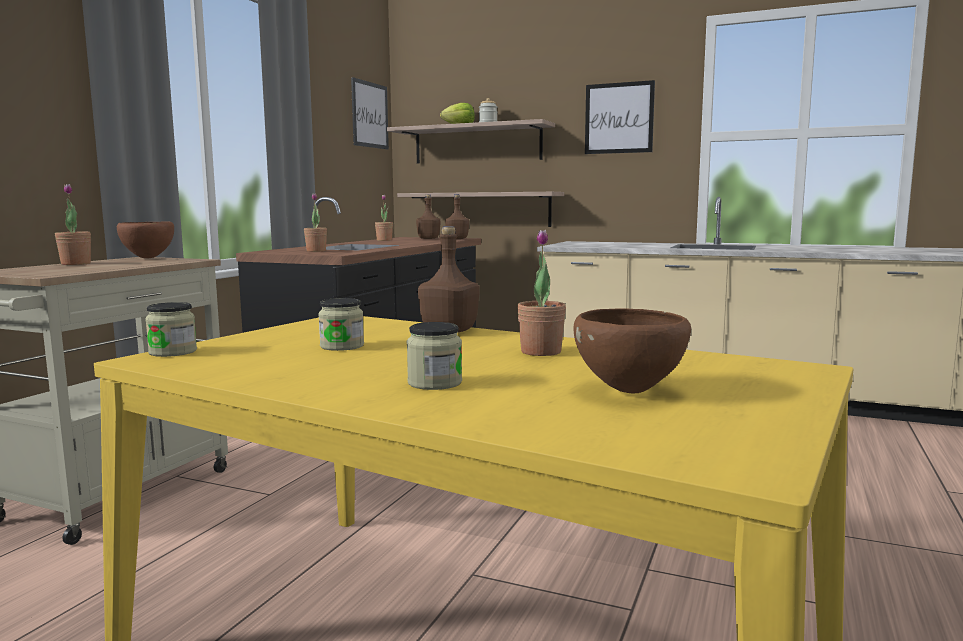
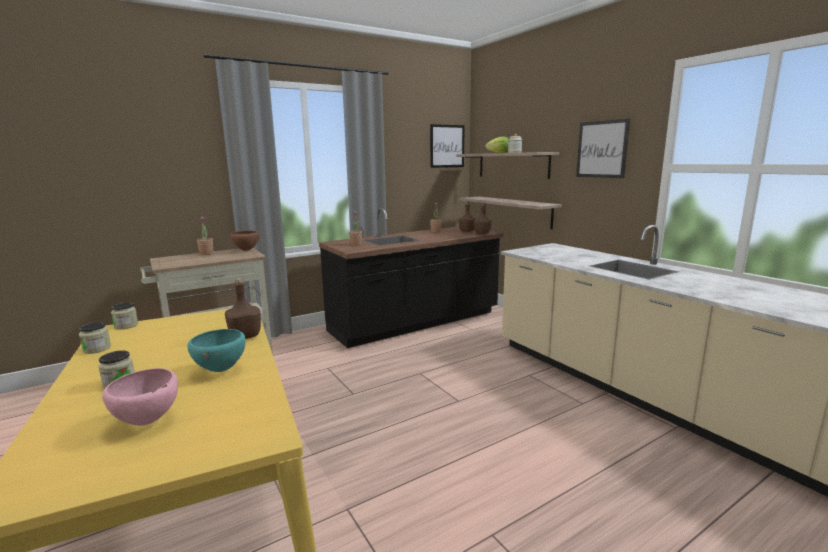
camera: 35 degrees right, 5 degrees up
jar [318,298,364,351] -> jar moved to [79,322,111,354]
potted plant [517,230,566,356] -> turquoise bowl [187,329,246,372]
brown bowl [574,308,691,393] -> pink bowl [102,368,178,426]

